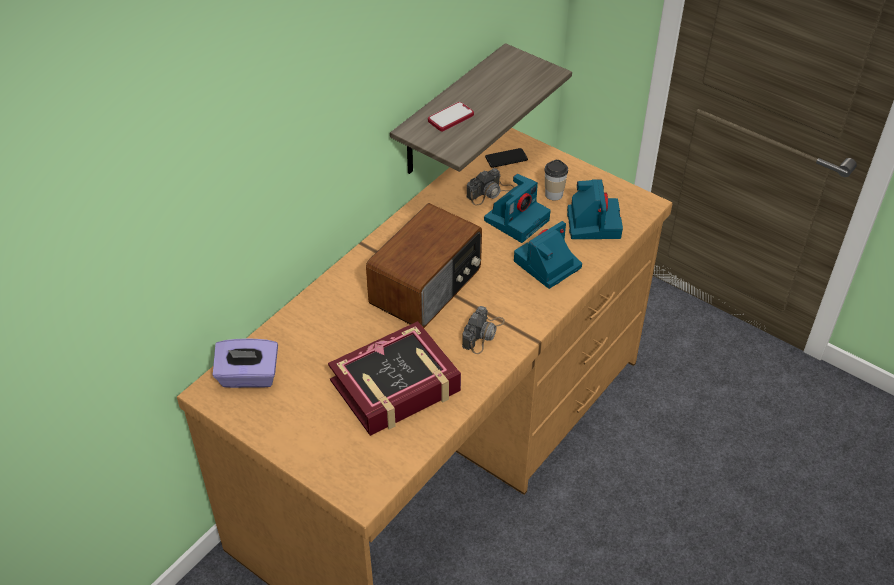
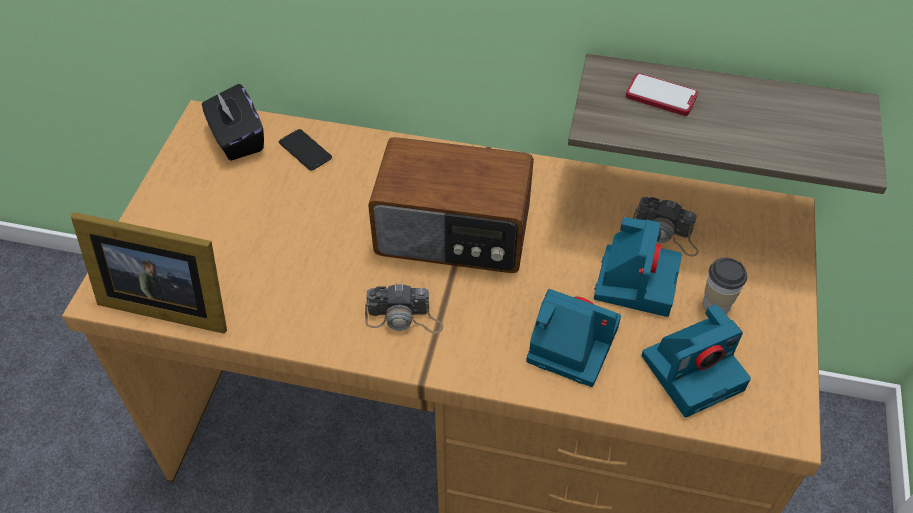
camera: 65 degrees right, 5 degrees up
purple tissue box [213,338,278,388] -> black tissue box [202,84,264,161]
book [328,321,461,436] -> none
camera [484,174,551,243] -> camera turned 90 degrees counterclockwise [594,217,682,317]
phone [485,148,528,168] -> phone moved to [279,129,332,170]
none -> picture frame [71,212,227,334]

